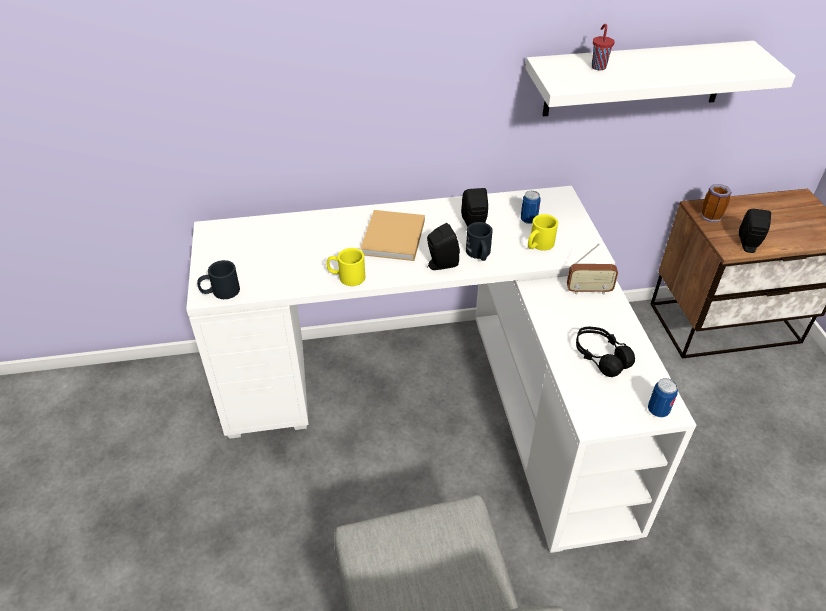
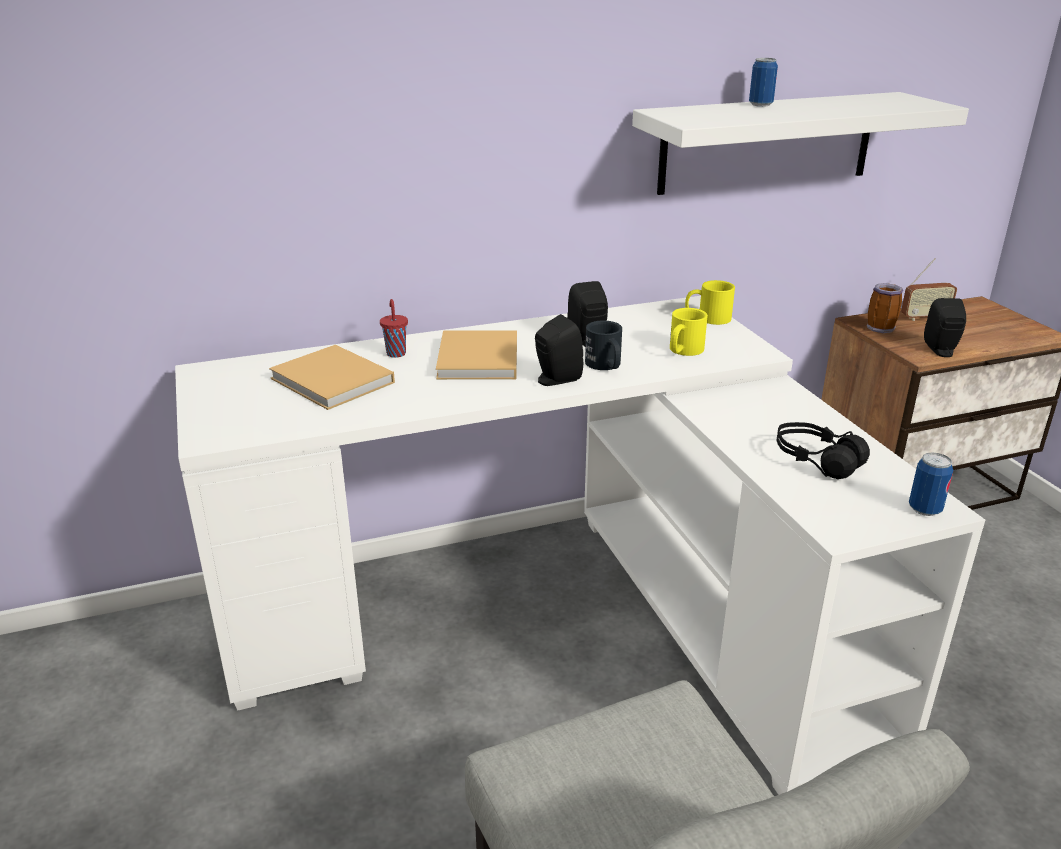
camera: 10 degrees left, 15 degrees down
black mug [197,260,240,299] -> none
yellow mug [327,248,365,286] -> yellow mug moved to [685,280,735,325]
can [521,191,541,224] -> can moved to [749,58,778,107]
radio [567,244,618,294] -> radio moved to [901,258,957,321]
red cup [592,24,615,71] -> red cup moved to [380,299,408,358]
none -> beige book [269,345,395,410]

